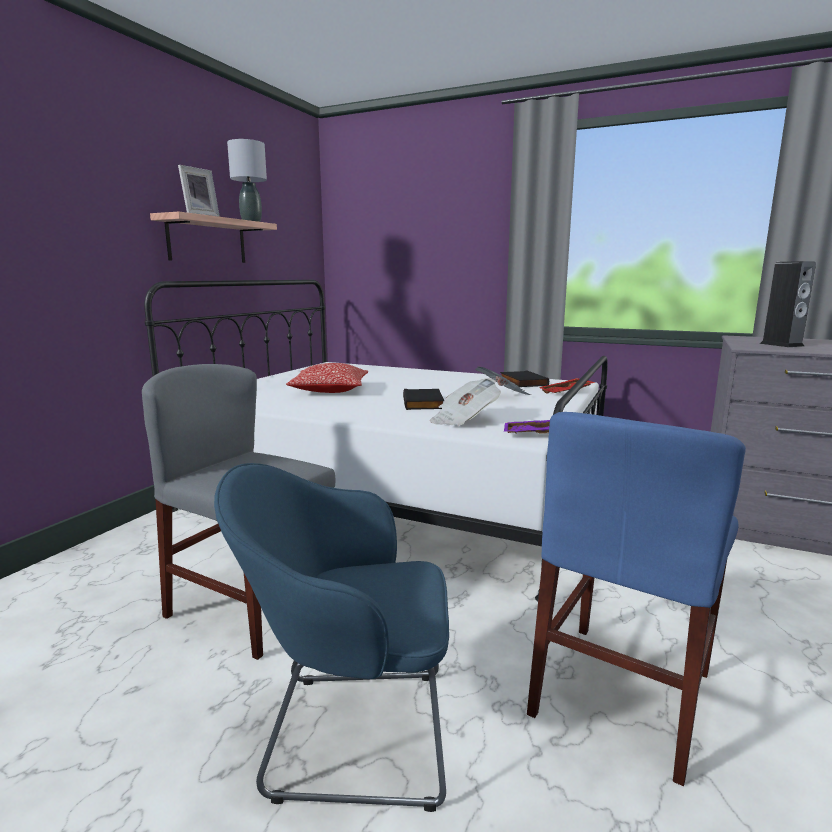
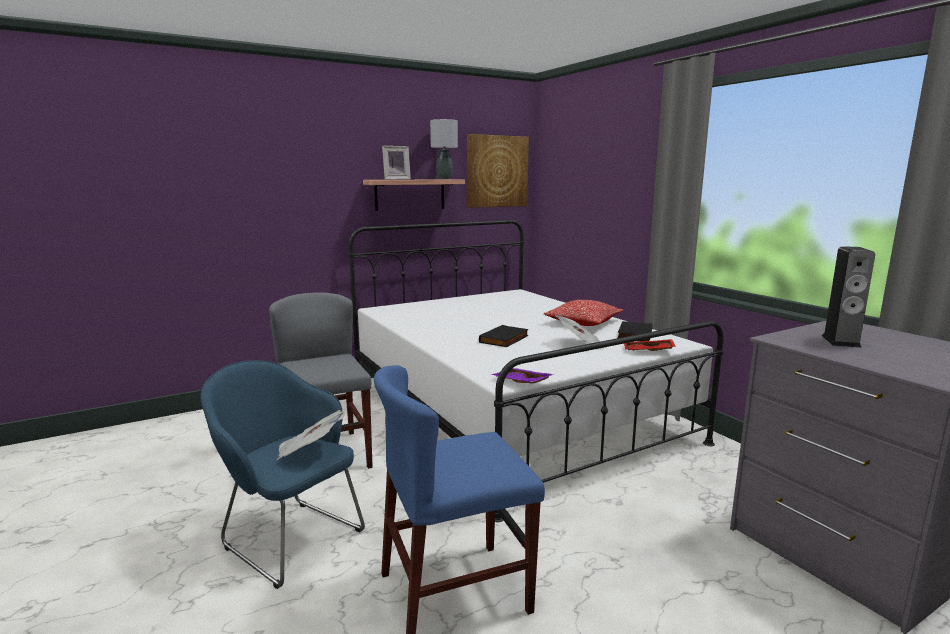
camera: 35 degrees right, 0 degrees up
pillow [286,363,368,393] -> pillow moved to [544,300,624,326]
newspaper [430,378,501,425] -> newspaper moved to [277,410,345,460]
none -> picture [467,134,529,208]

